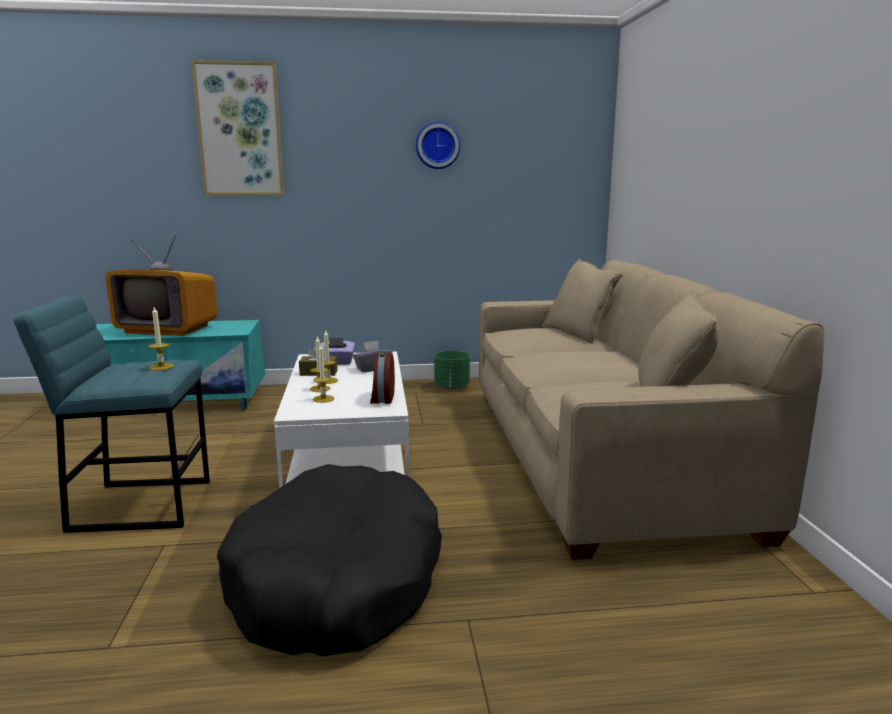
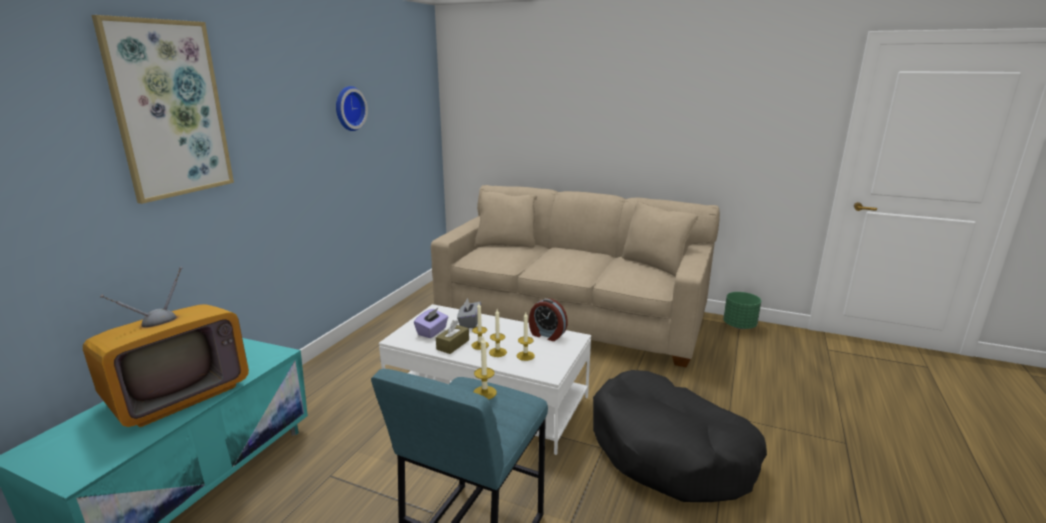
camera: 60 degrees left, 5 degrees up
green planter [434,350,470,390] -> green planter moved to [723,292,761,329]

